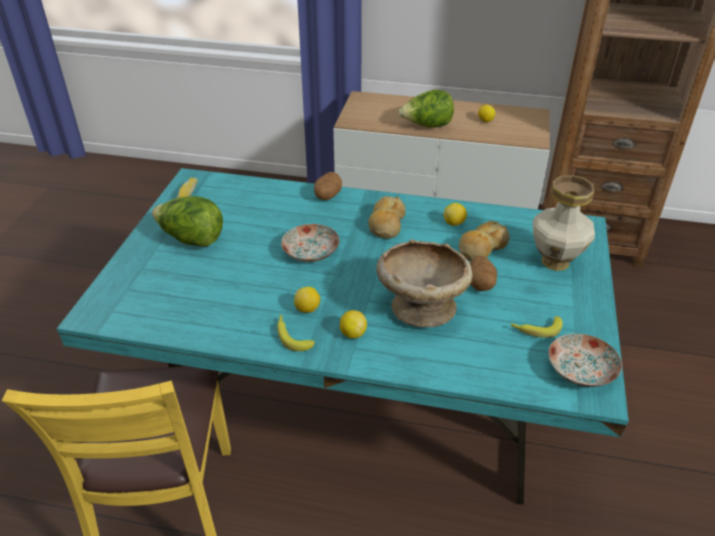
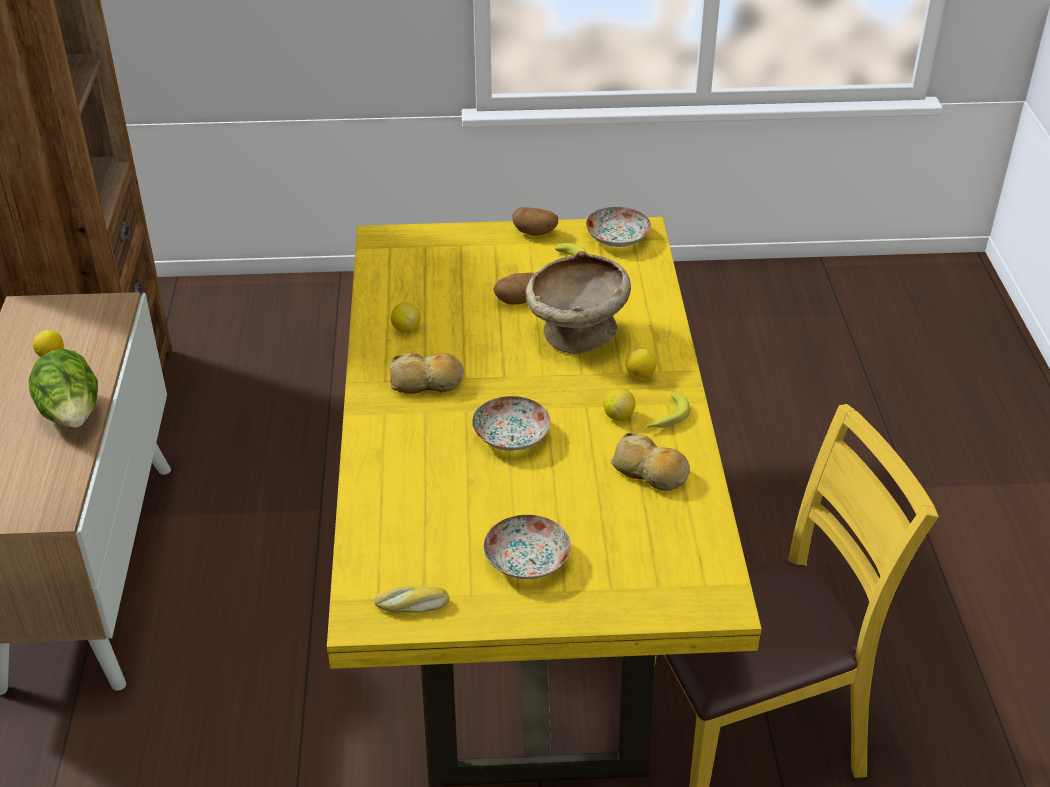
camera: 105 degrees left, 0 degrees up
turquoise dining table [57,168,629,505] -> yellow dining table [327,217,762,787]
lettuce [152,196,223,247] -> plate [483,515,571,579]
potato [314,172,342,200] -> potato moved to [512,207,558,236]
bread [458,221,510,261] -> bread moved to [611,433,690,491]
vase [533,175,595,271] -> none

